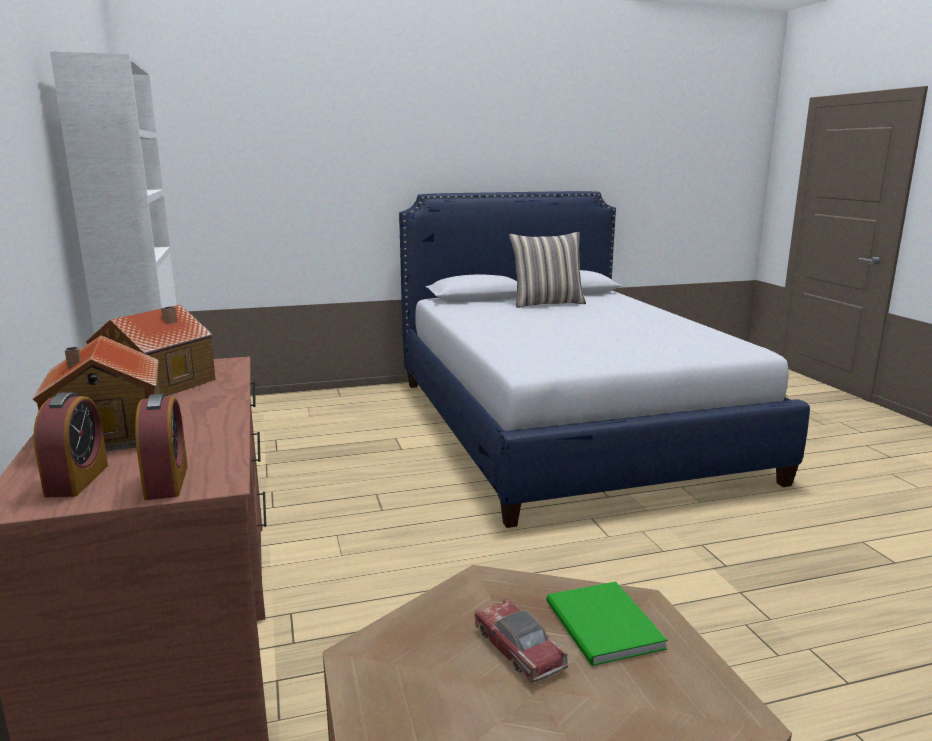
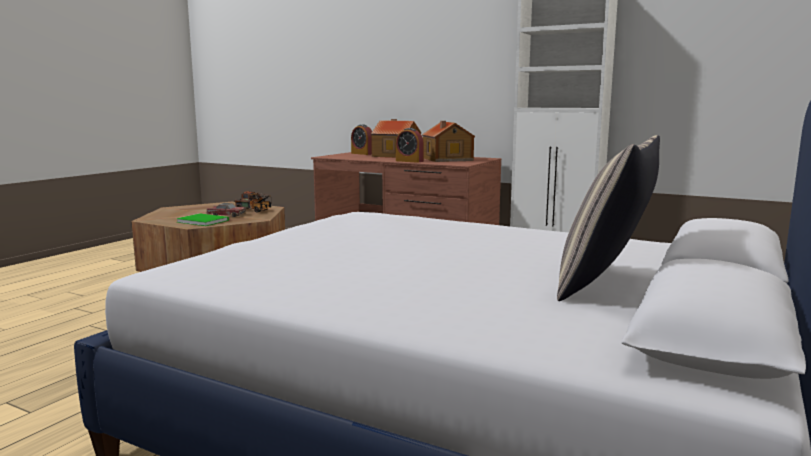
camera: 135 degrees right, 5 degrees down
alarm clock [135,393,188,500] -> alarm clock moved to [396,128,424,163]
none -> toy truck [234,191,272,213]

